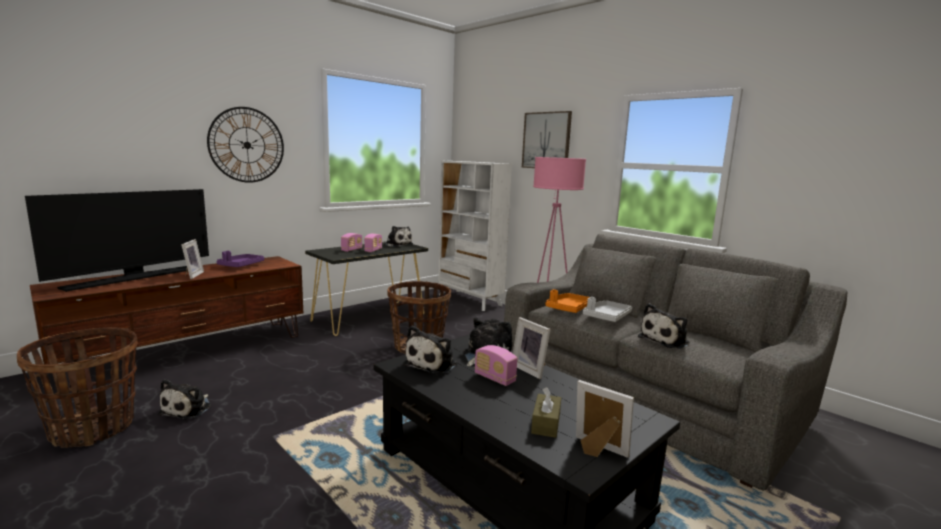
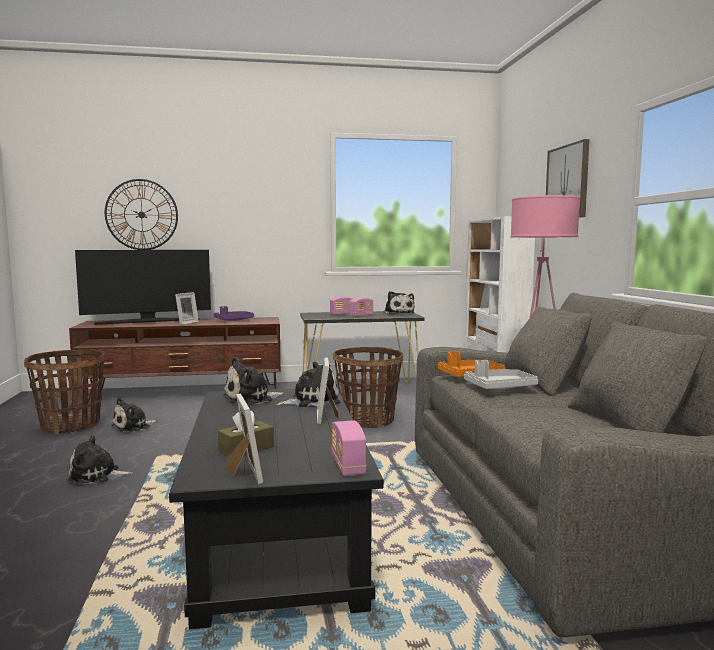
camera: 35 degrees right, 5 degrees down
wall clock [207,107,284,183] -> wall clock moved to [105,179,178,250]
radio [475,345,517,386] -> radio moved to [331,421,367,476]
plush toy [638,303,690,349] -> plush toy moved to [68,435,133,484]

